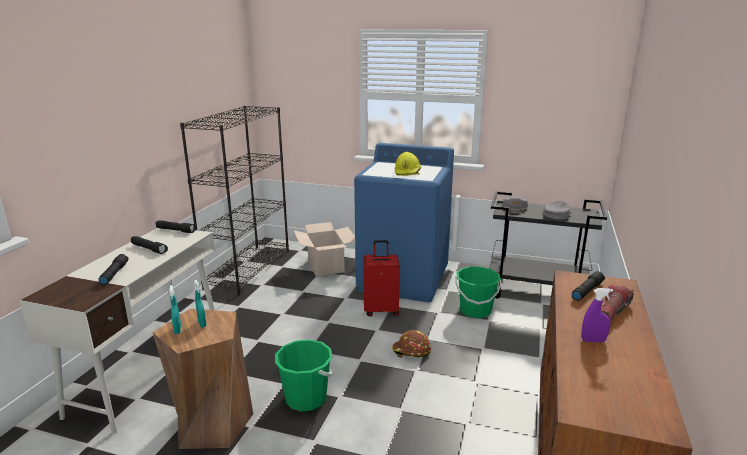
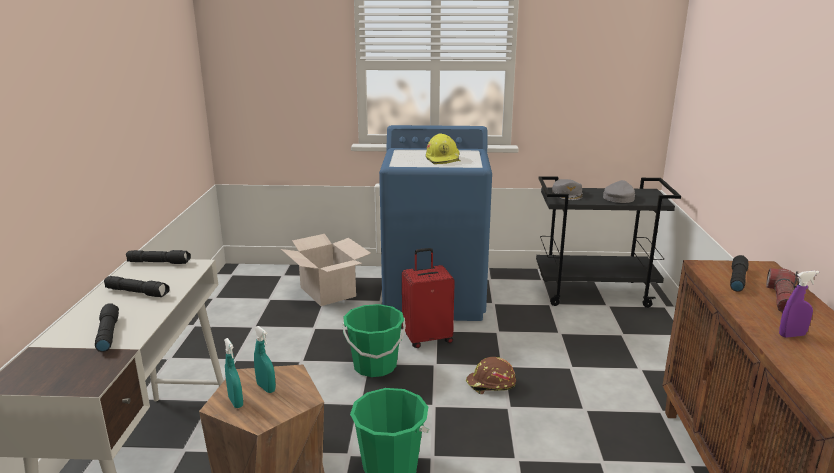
camera: 15 degrees left, 0 degrees up
black bookcase [180,106,289,295] -> none
green bucket [456,266,501,318] -> green bucket moved to [343,304,406,377]

